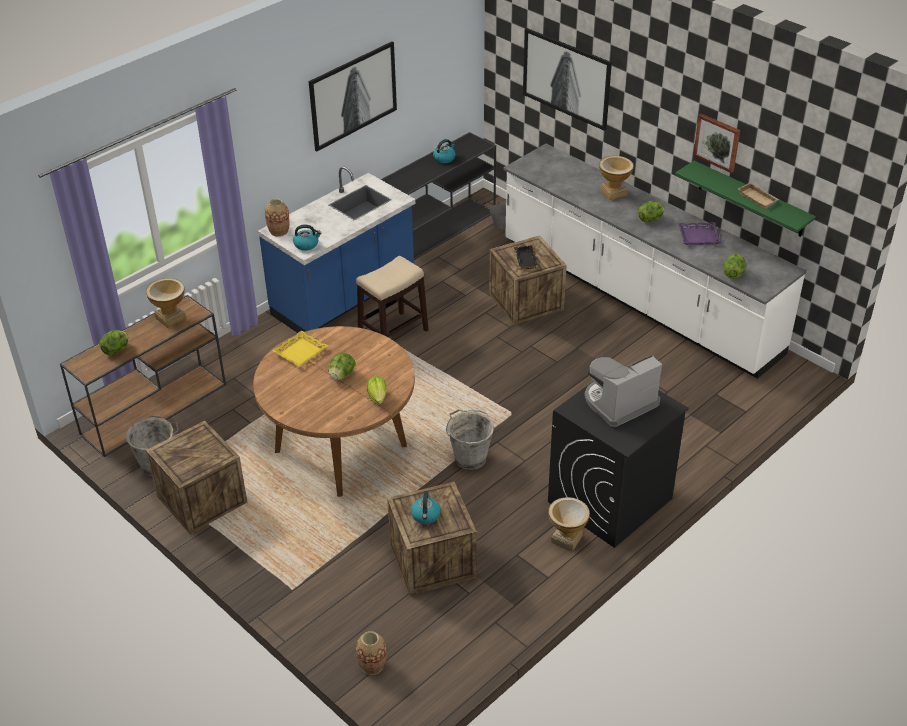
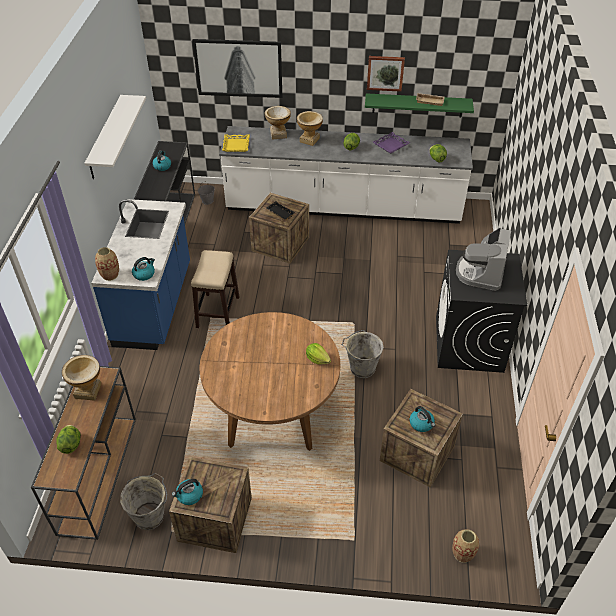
camera: 40 degrees left, 5 degrees up
yellow tray [272,330,328,367] -> yellow tray moved to [222,135,250,152]
picture [308,41,397,152] -> white shelf [84,95,146,179]
lettuce [328,353,356,381] -> none
vase [548,497,590,551] -> vase moved to [265,106,291,140]
none -> kettle [172,479,203,505]

